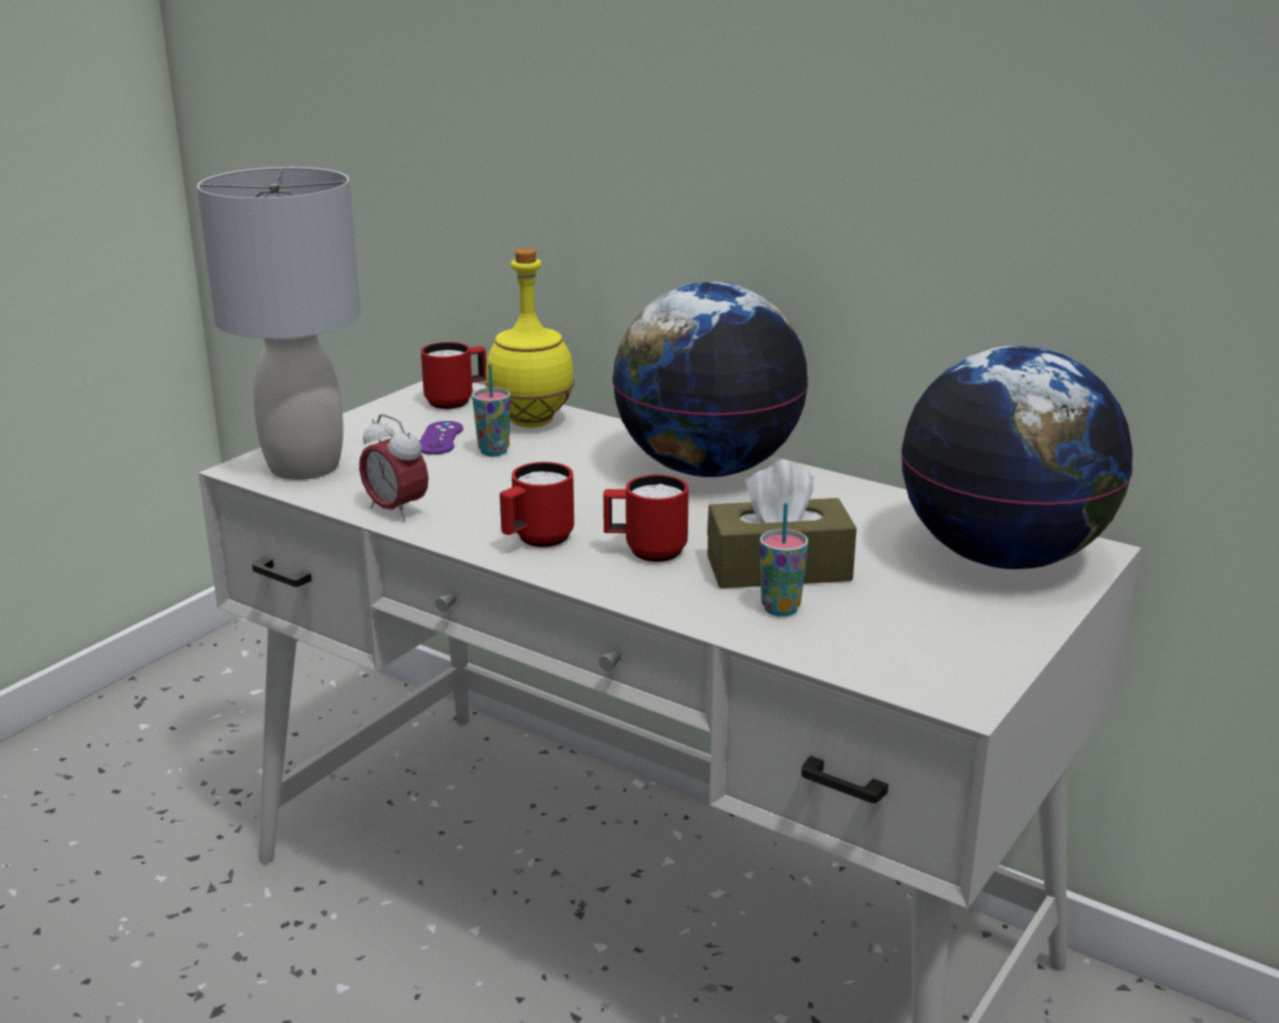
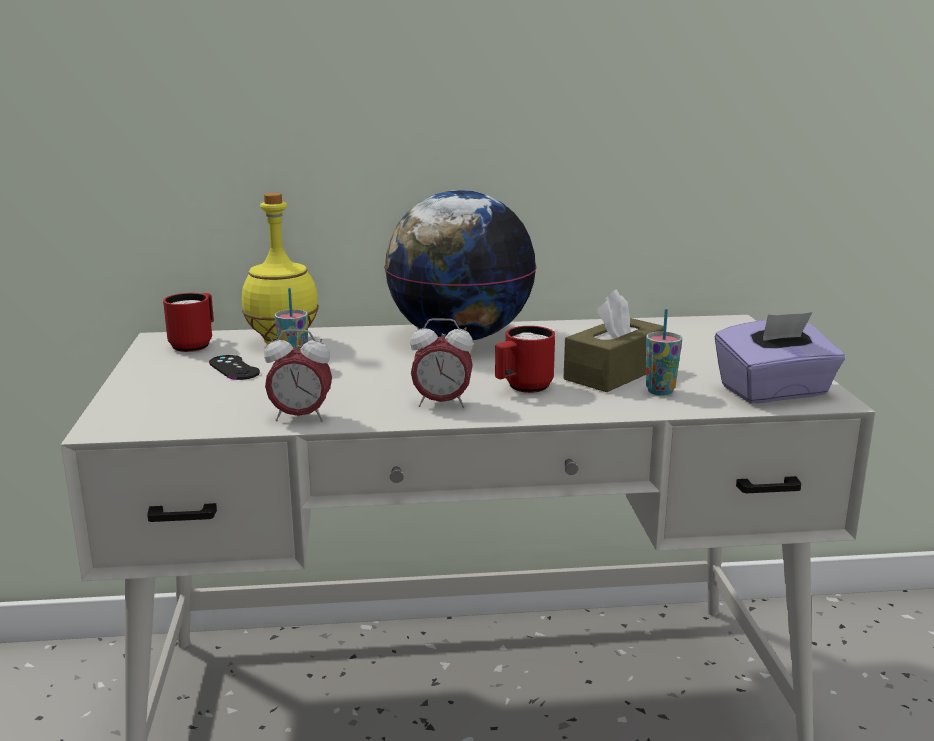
camera: 40 degrees left, 5 degrees down
grey table lamp [197,167,361,480] -> none
purple game controller [420,421,463,455] -> black game controller [209,355,260,380]
red mug [500,462,574,547] -> alarm clock [410,318,473,408]
globe [901,346,1133,569] -> none
none -> purple tissue box [715,312,845,403]

